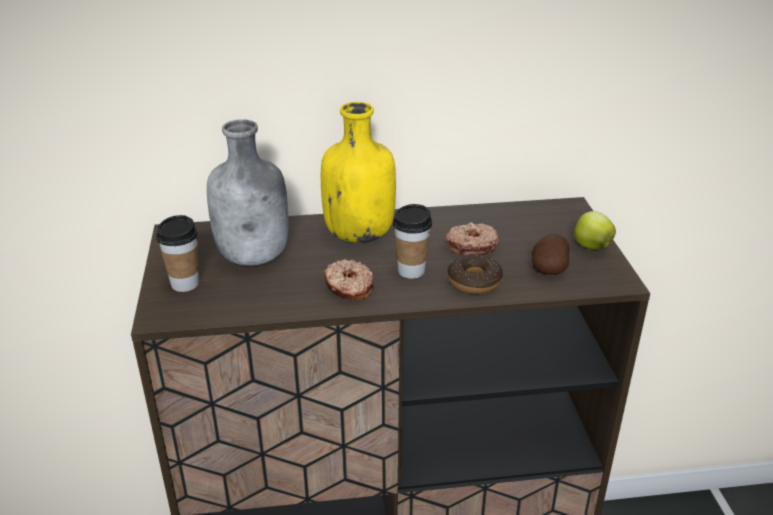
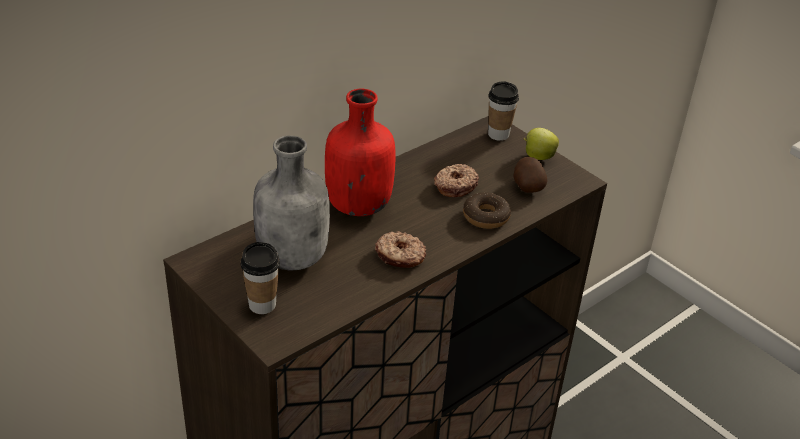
camera: 35 degrees left, 5 degrees up
yellow bottle [321,102,396,243] -> red bottle [325,89,395,216]
cup [393,204,432,279] -> cup moved to [488,81,519,141]

